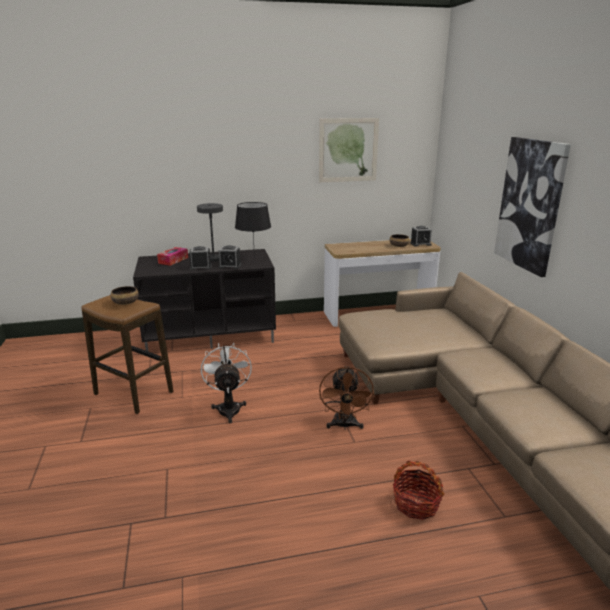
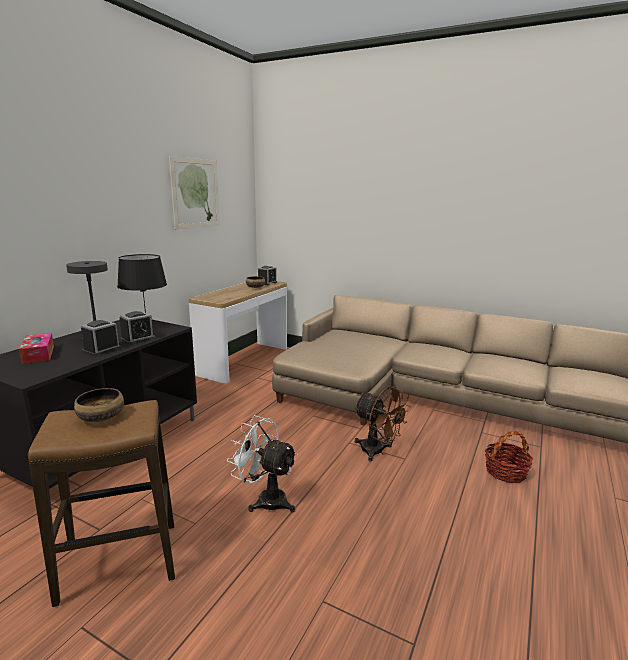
camera: 50 degrees left, 5 degrees down
picture [494,137,571,277] -> none

